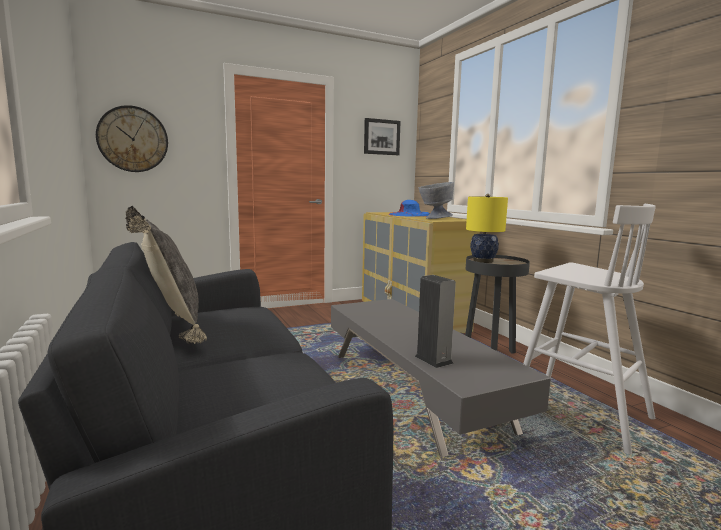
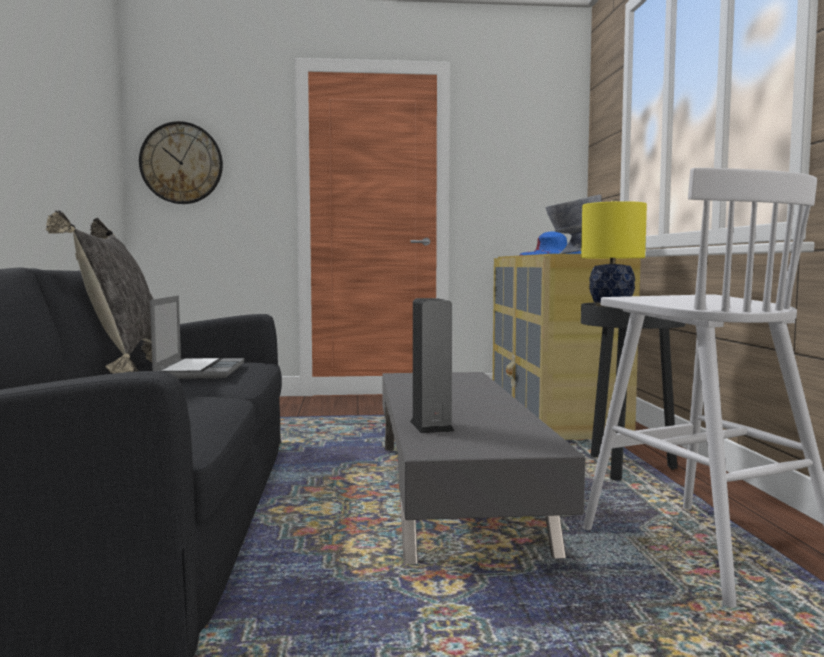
camera: 20 degrees right, 5 degrees down
picture [364,118,401,155] -> none
none -> laptop [150,295,244,379]

